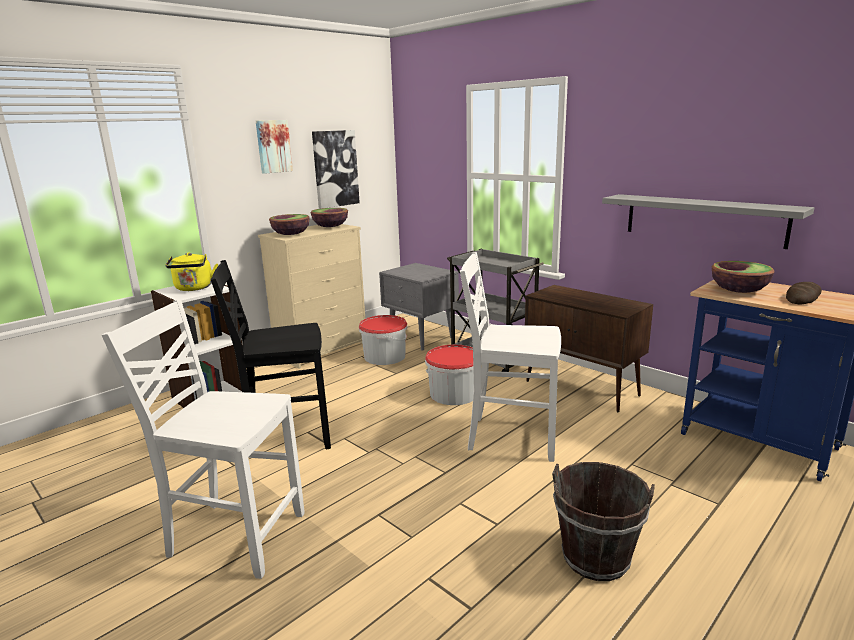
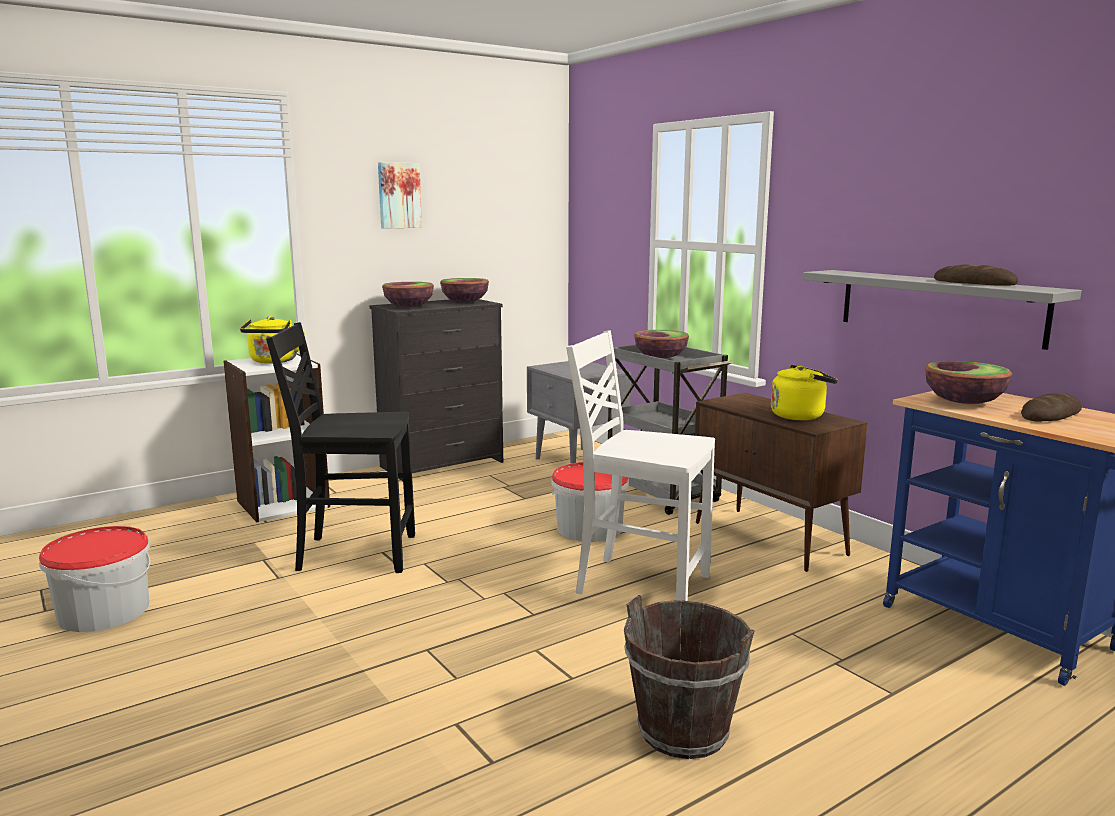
camera: 10 degrees right, 5 degrees down
white chair [102,299,305,579] -> none
beige dresser [258,224,365,369] -> black dresser [369,299,503,481]
picture [312,130,360,209] -> none
bucket [359,315,407,365] -> bucket moved to [39,526,150,632]
none -> bowl [634,330,689,358]
none -> yellow kettle [771,365,838,420]
none -> bread [934,264,1018,286]

